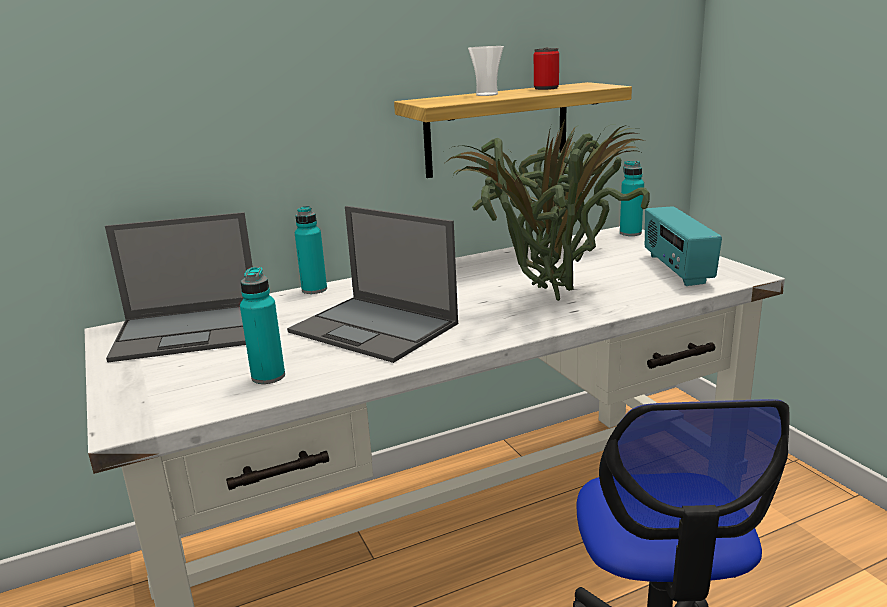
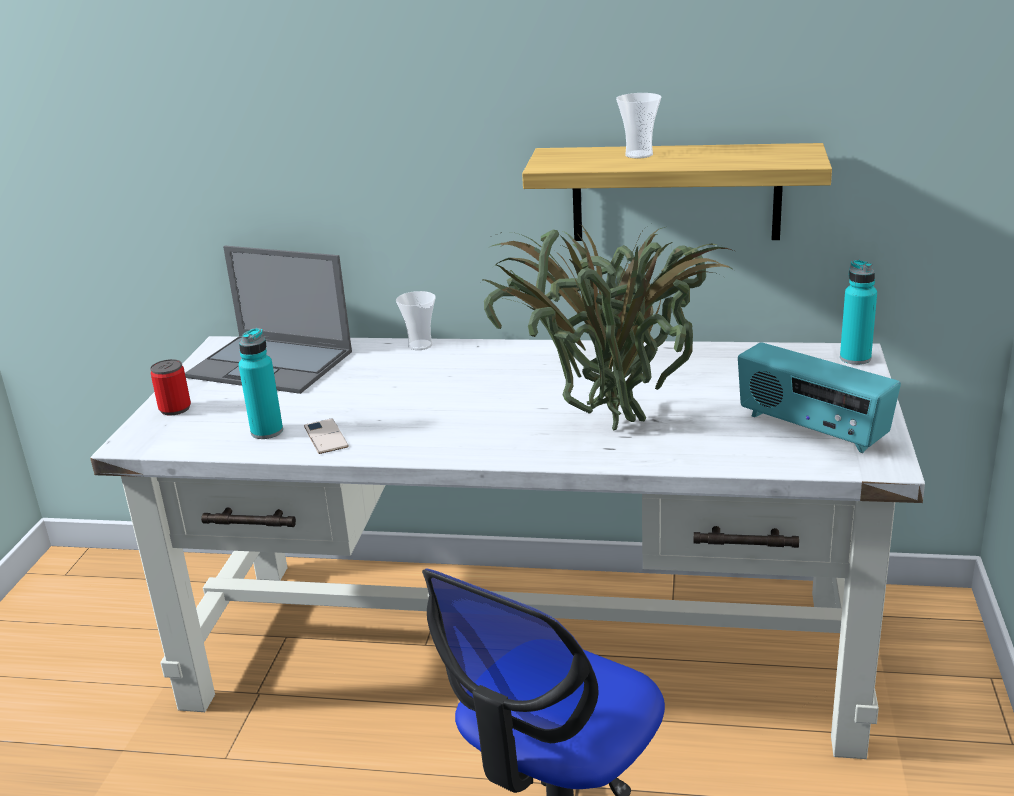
camera: 35 degrees right, 5 degrees up
laptop [287,206,458,363] -> none
turquoise bottle [295,206,327,294] -> cup [396,291,436,350]
can [534,47,559,90] -> can moved to [150,359,191,416]
radio [645,206,722,286] -> radio turned 75 degrees counterclockwise [738,343,901,453]
none -> phone [304,418,349,454]

